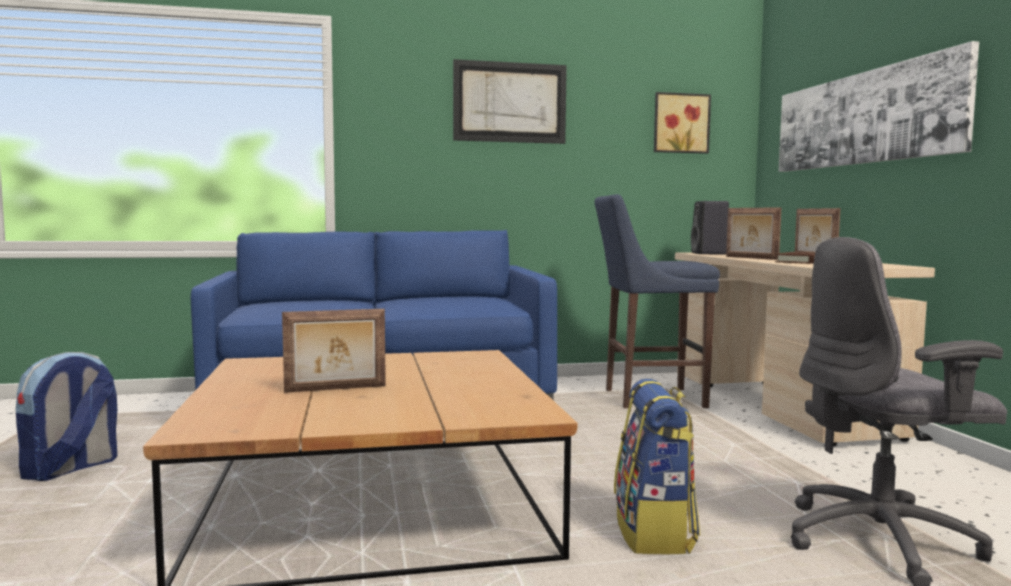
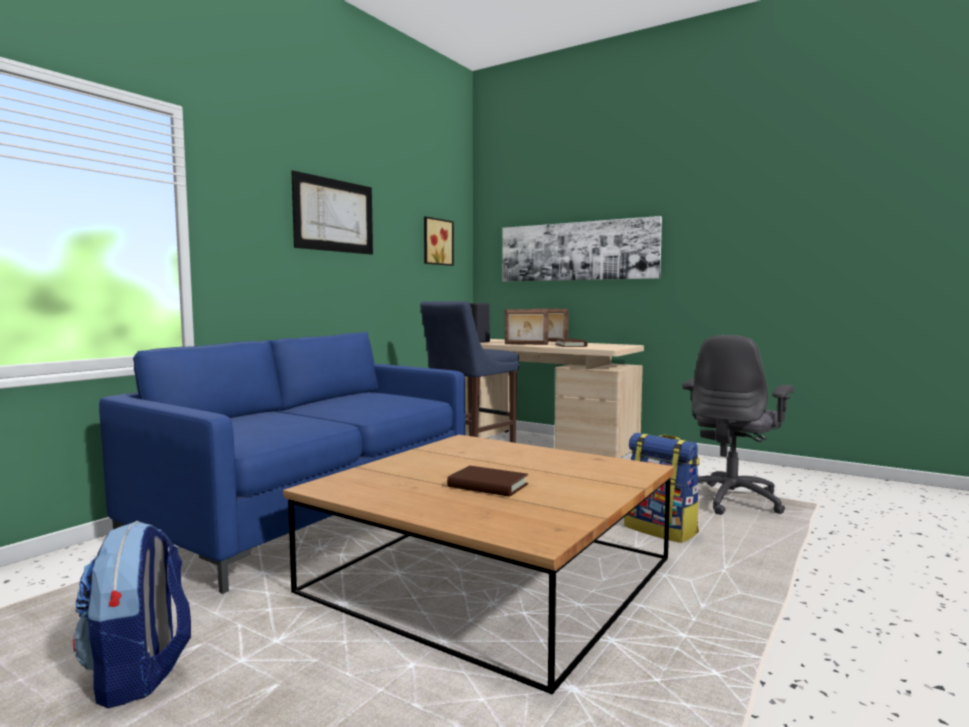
camera: 45 degrees left, 0 degrees up
picture frame [282,309,386,393] -> brown book [447,466,528,497]

